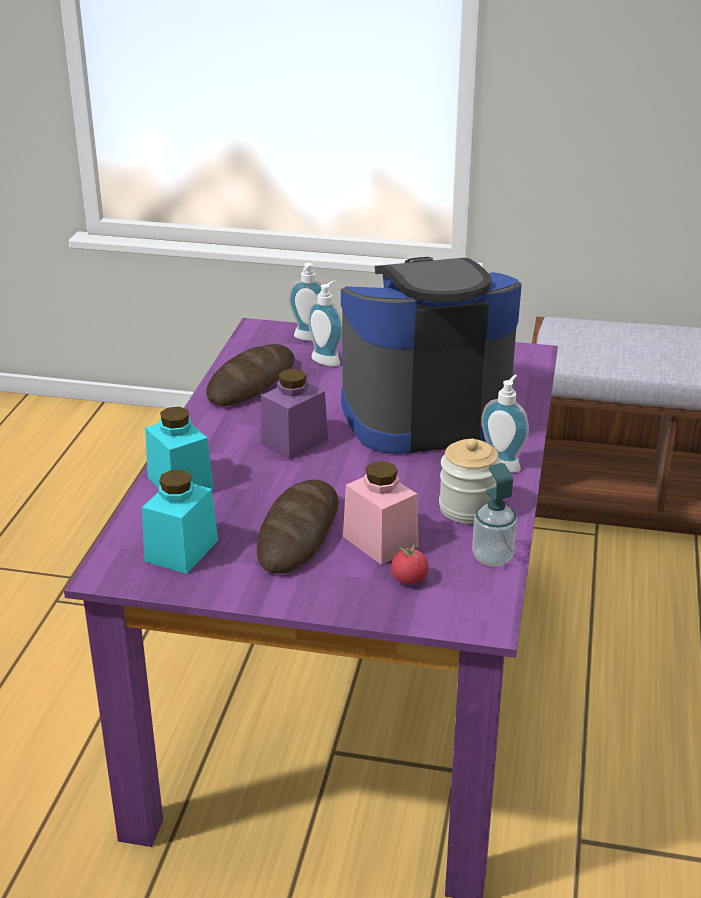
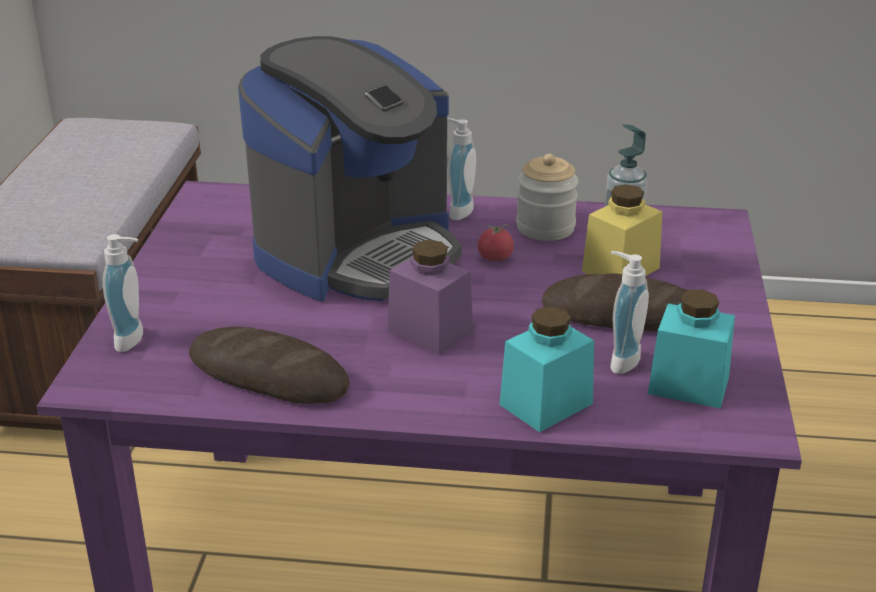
camera: 95 degrees left, 0 degrees up
soap dispenser [308,281,342,367] -> soap dispenser moved to [610,251,649,374]
coffee machine [341,257,522,454] -> coffee machine turned 120 degrees counterclockwise [238,36,462,301]
pink jar [343,461,419,565] -> yellow jar [582,184,662,276]
tomato [391,545,429,584] -> tomato moved to [478,224,514,261]

